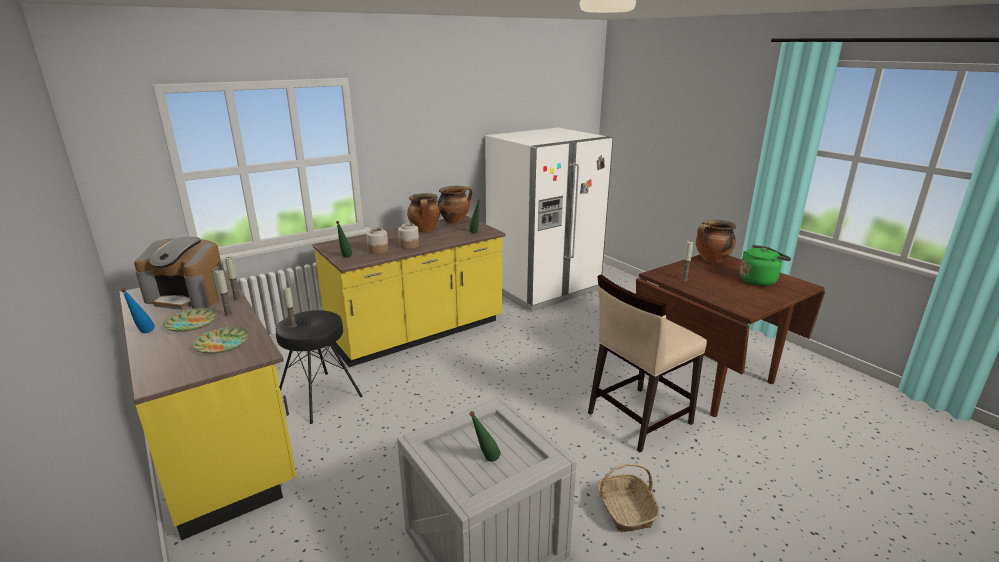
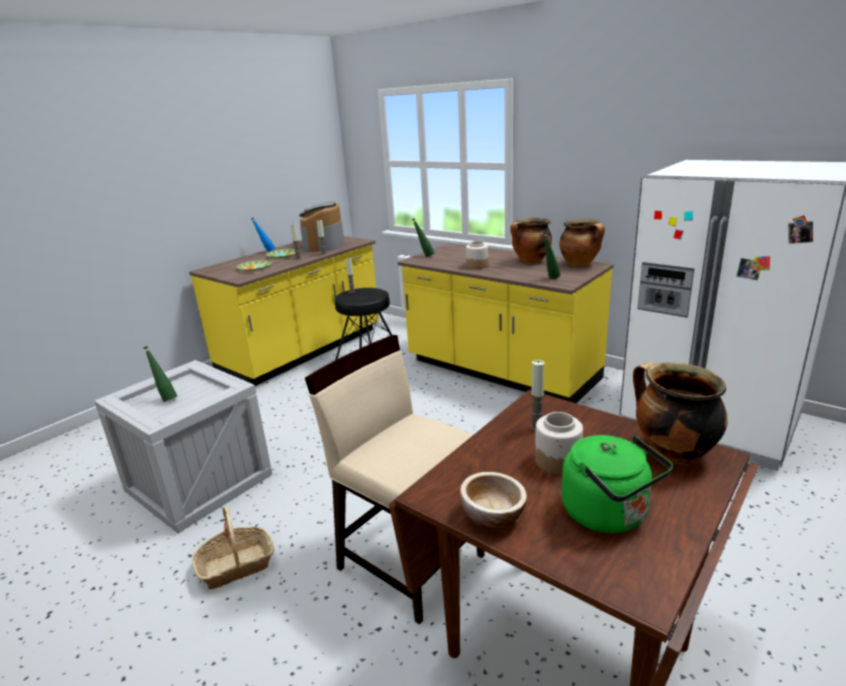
camera: 75 degrees right, 0 degrees up
jar [366,228,388,254] -> jar moved to [535,412,583,475]
none -> bowl [460,472,527,530]

